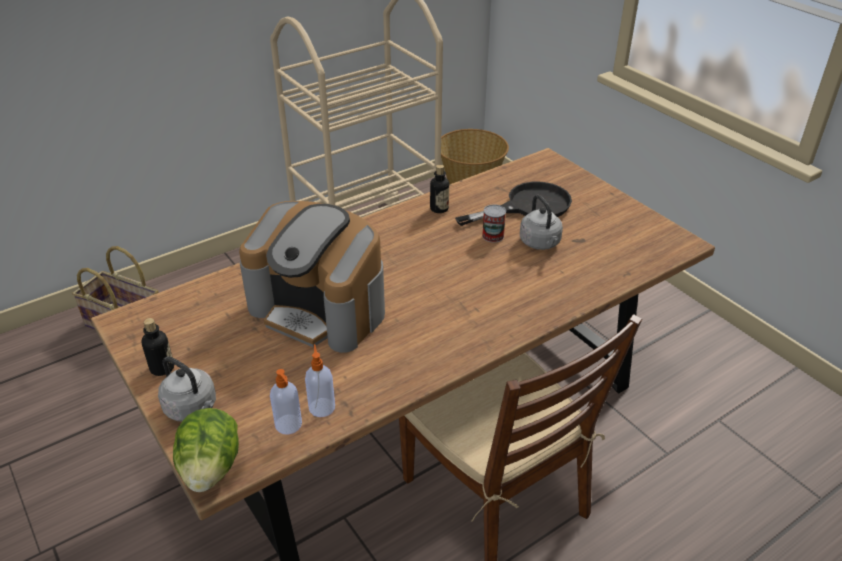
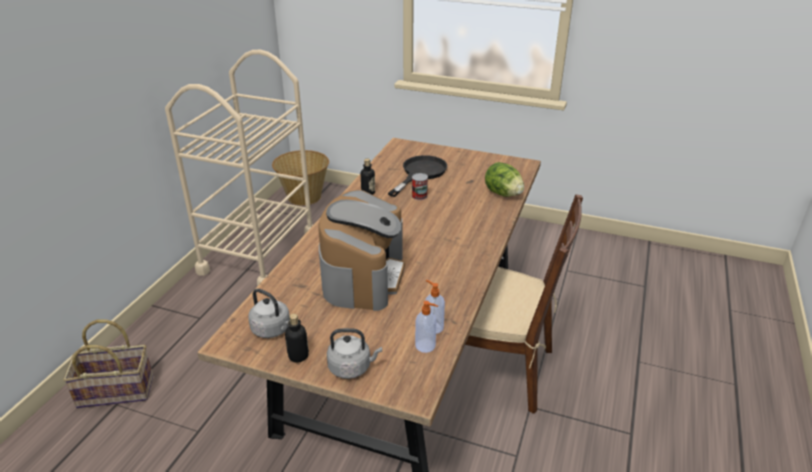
camera: 35 degrees left, 5 degrees down
lettuce [173,408,239,492] -> lettuce moved to [485,162,524,197]
coffee machine [239,201,385,353] -> coffee machine turned 75 degrees counterclockwise [318,190,405,311]
grey kettle [520,195,563,250] -> grey kettle moved to [248,289,290,338]

